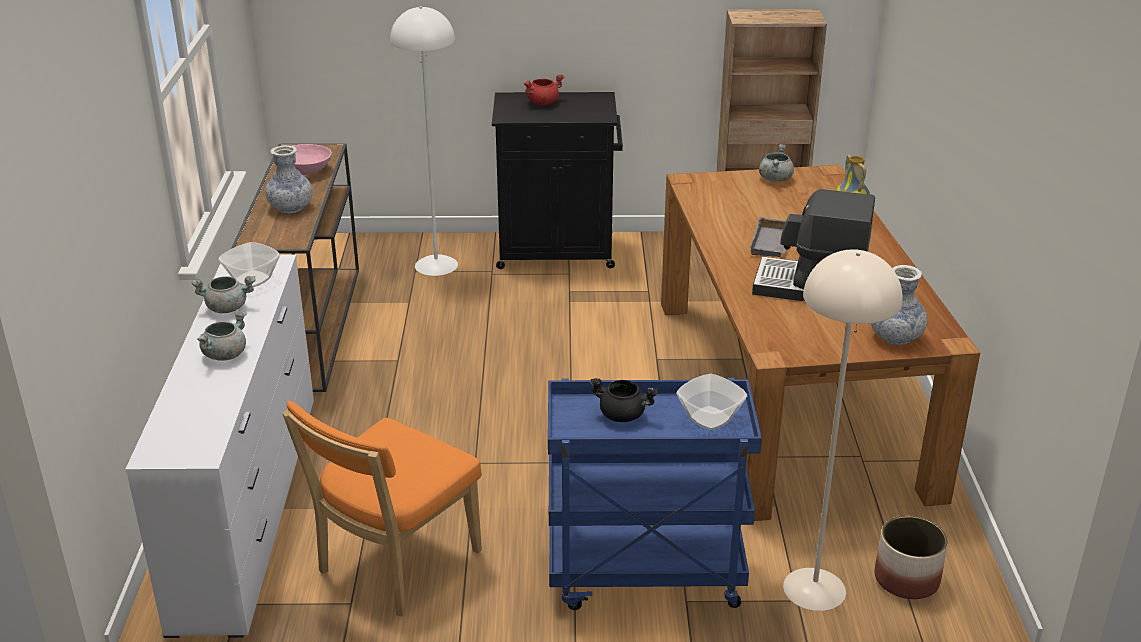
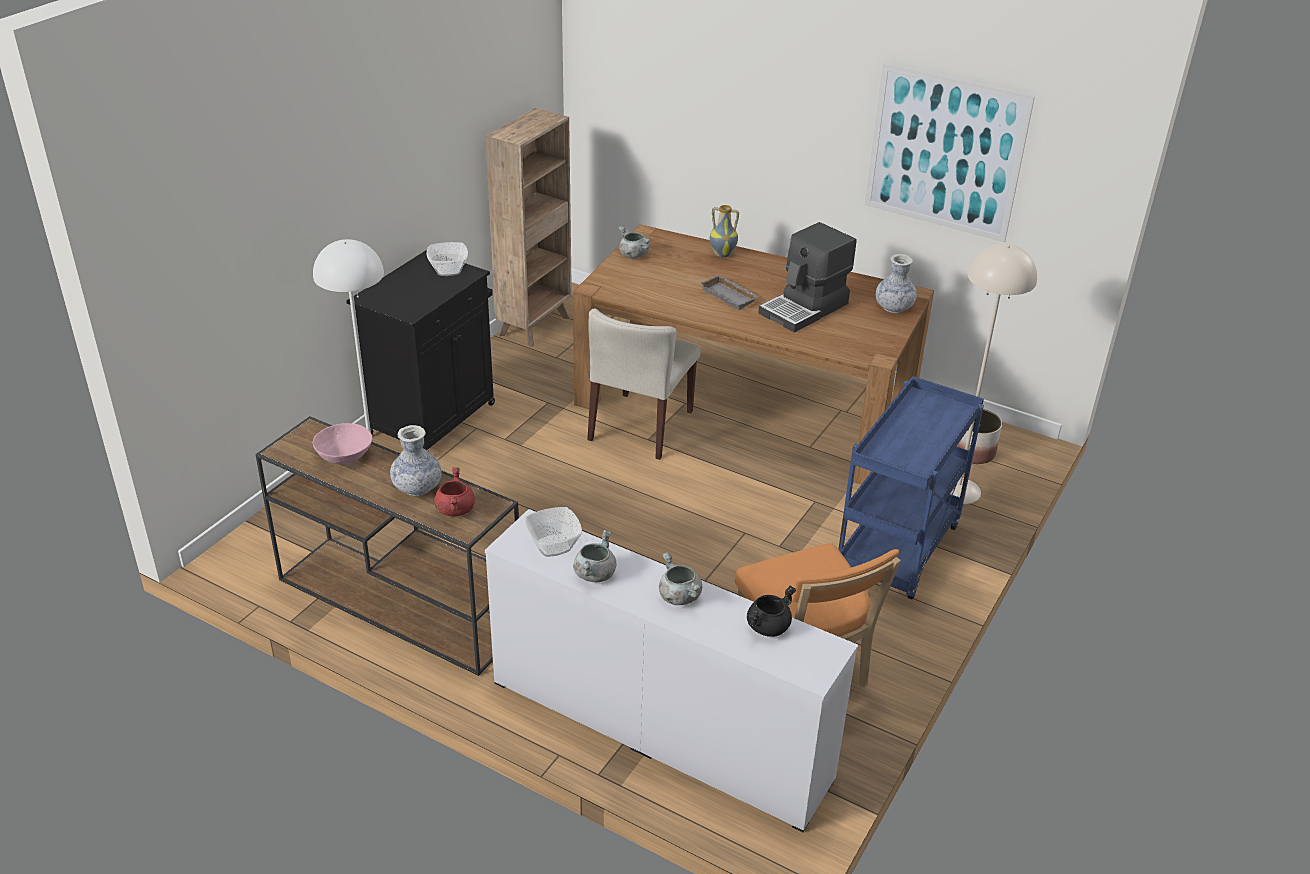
camera: 60 degrees left, 5 degrees up
red cooking pot [524,74,564,105] -> red cooking pot moved to [434,467,475,516]
black cooking pot [590,378,659,422] -> black cooking pot moved to [747,585,796,637]
bowl [676,374,747,430] -> bowl moved to [426,242,468,276]
none -> beige chair [587,308,701,460]
none -> picture [865,63,1035,242]

